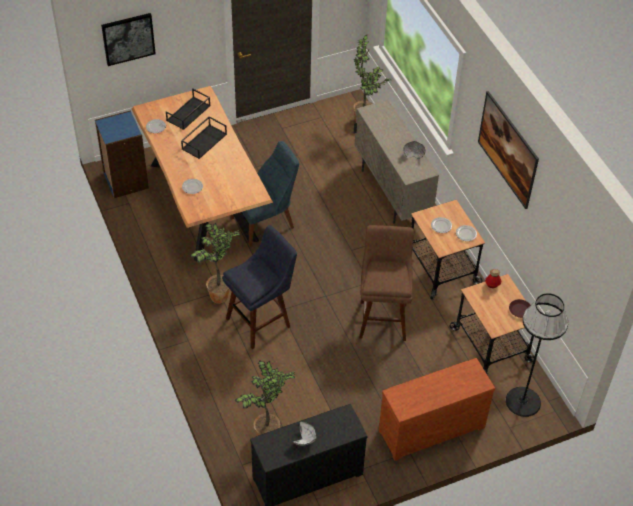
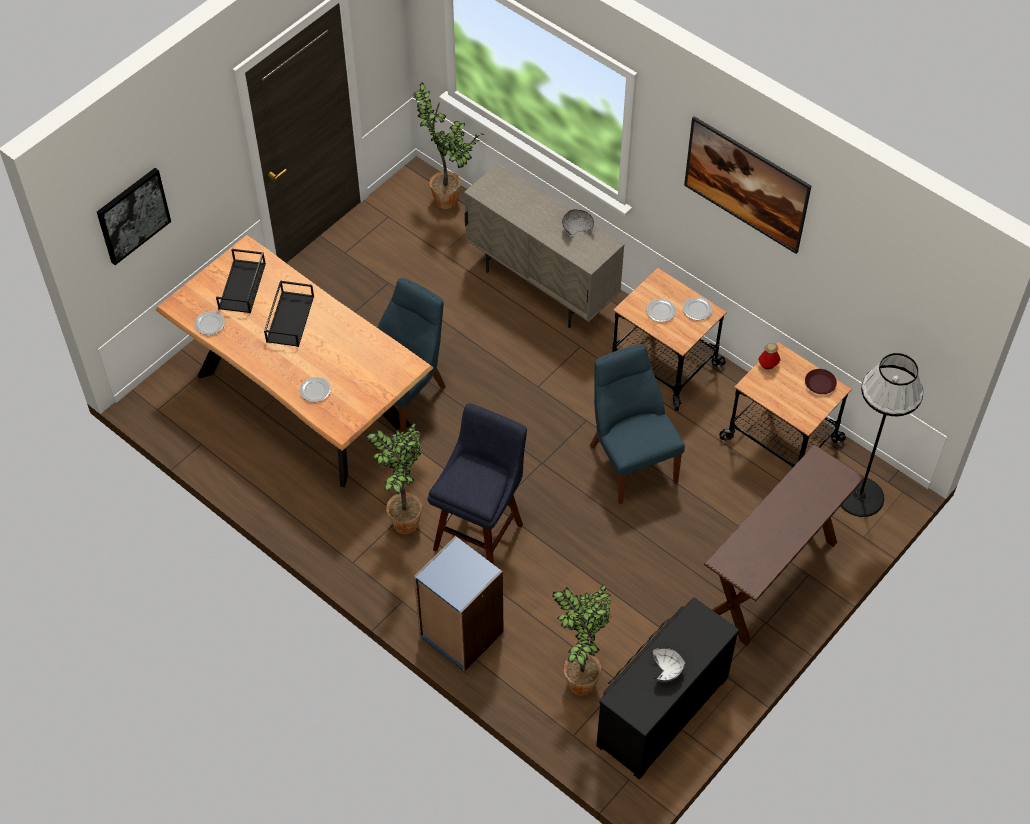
camera: 25 degrees left, 5 degrees up
blue bookcase [95,110,149,198] -> blue bookcase moved to [414,536,504,672]
brown stool [359,225,414,341] -> blue chair [590,344,685,504]
brown dresser [379,358,495,461] -> brown console table [704,444,865,646]

